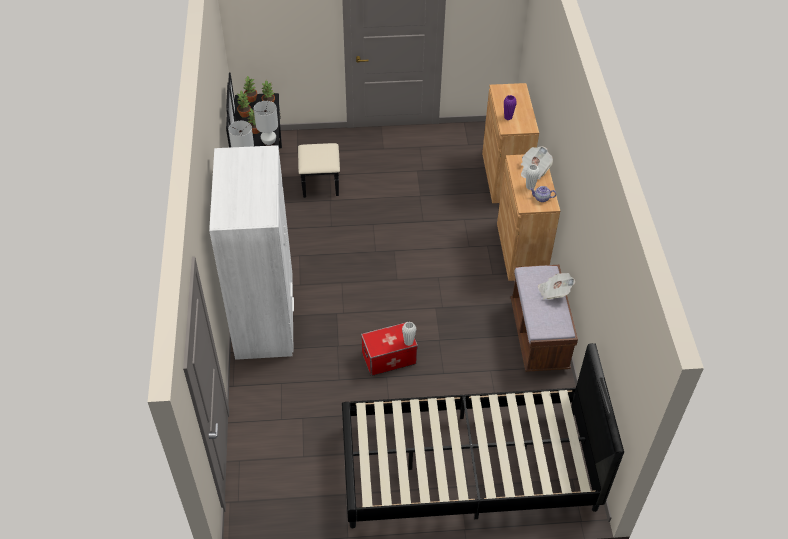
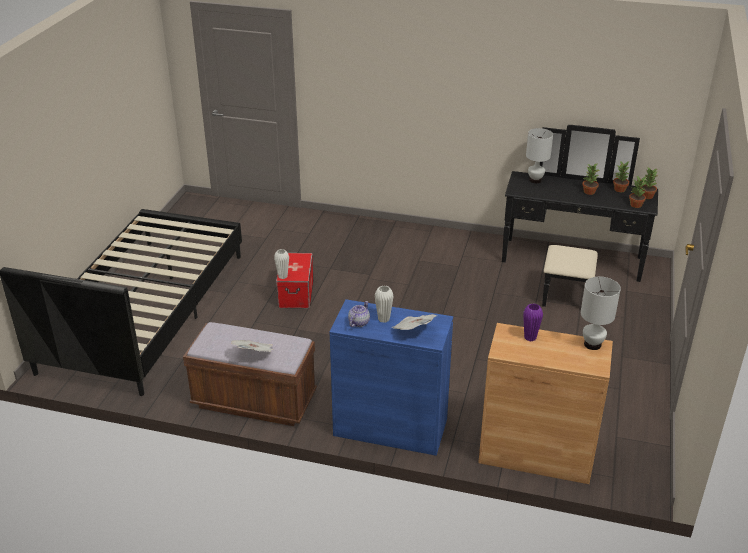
camera: 110 degrees right, 15 degrees down
white wardrobe [209,145,294,360] -> none
white table lamp [254,101,278,146] -> white table lamp moved to [581,277,621,350]
brown cabinet [497,154,560,281] -> blue cabinet [330,299,453,456]

